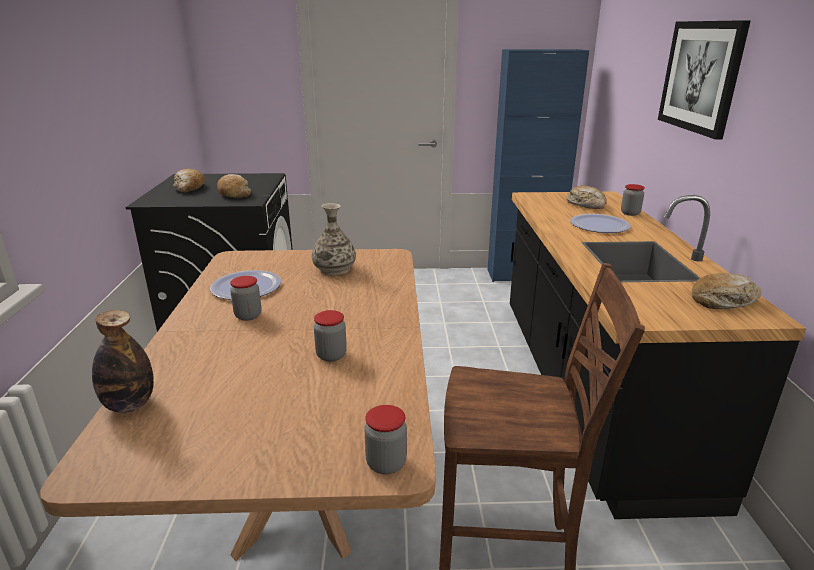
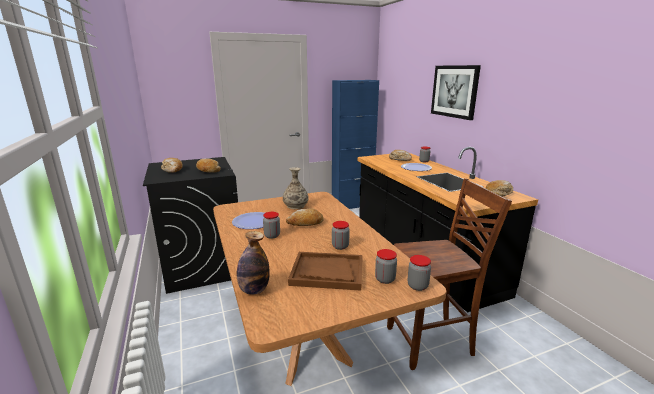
camera: 20 degrees left, 5 degrees down
none -> bread [286,208,323,226]
none -> brown tray [288,252,363,291]
none -> jar [375,249,397,284]

